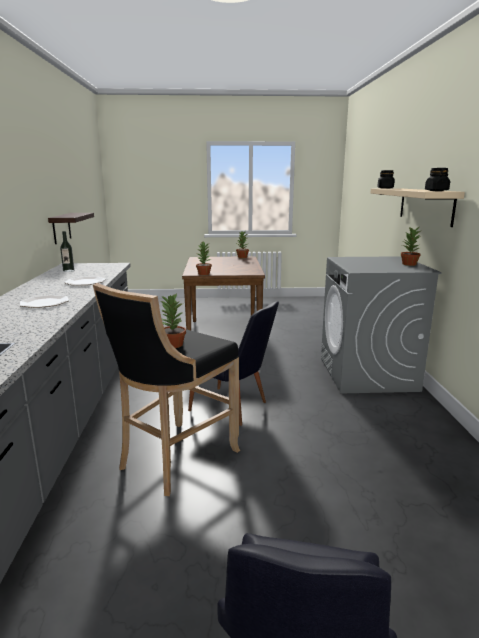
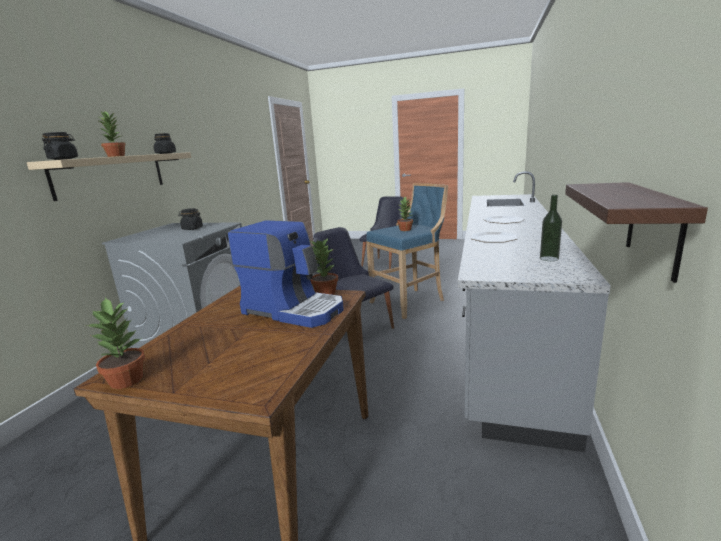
camera: 160 degrees left, 0 degrees up
black stool [93,283,240,496] -> blue stool [366,183,448,319]
potted plant [401,227,421,266] -> potted plant moved to [97,112,126,157]
none -> black jar [178,208,203,230]
none -> coffee machine [228,220,344,328]

